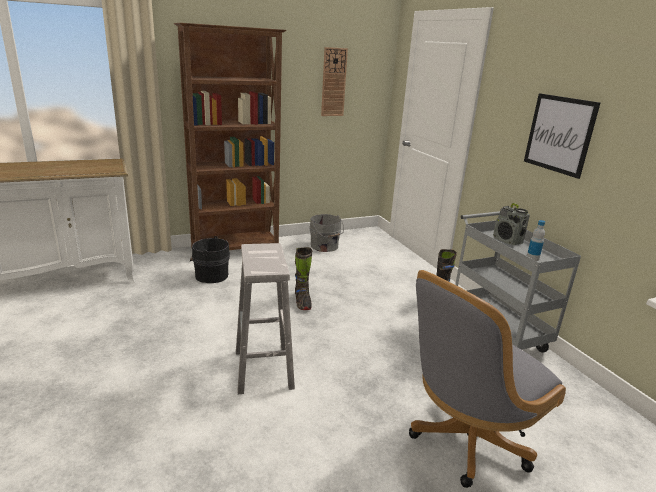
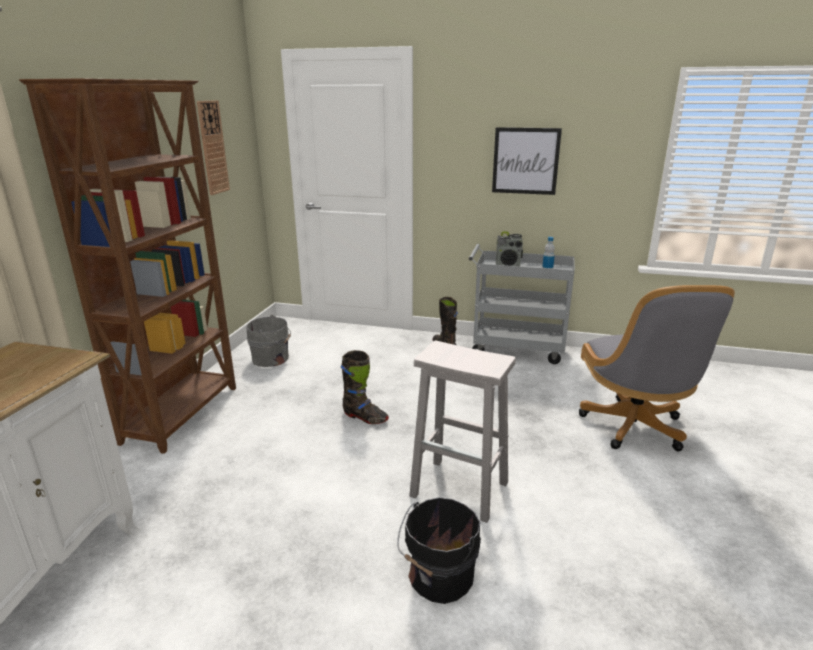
camera: 50 degrees left, 0 degrees up
black bucket [190,236,230,283] -> black bucket moved to [397,497,481,604]

